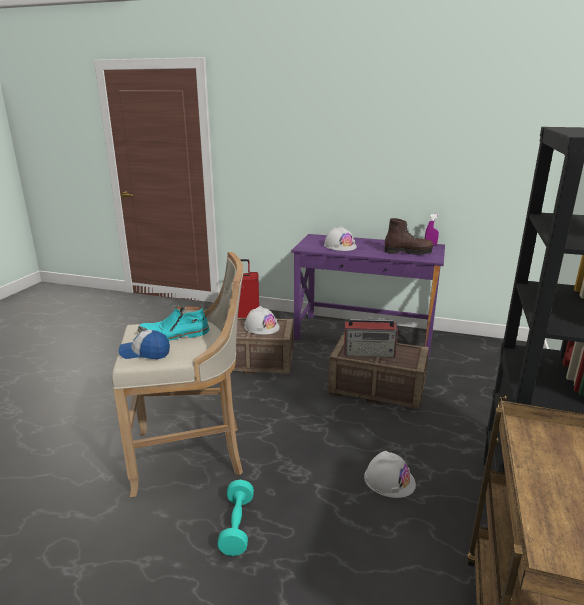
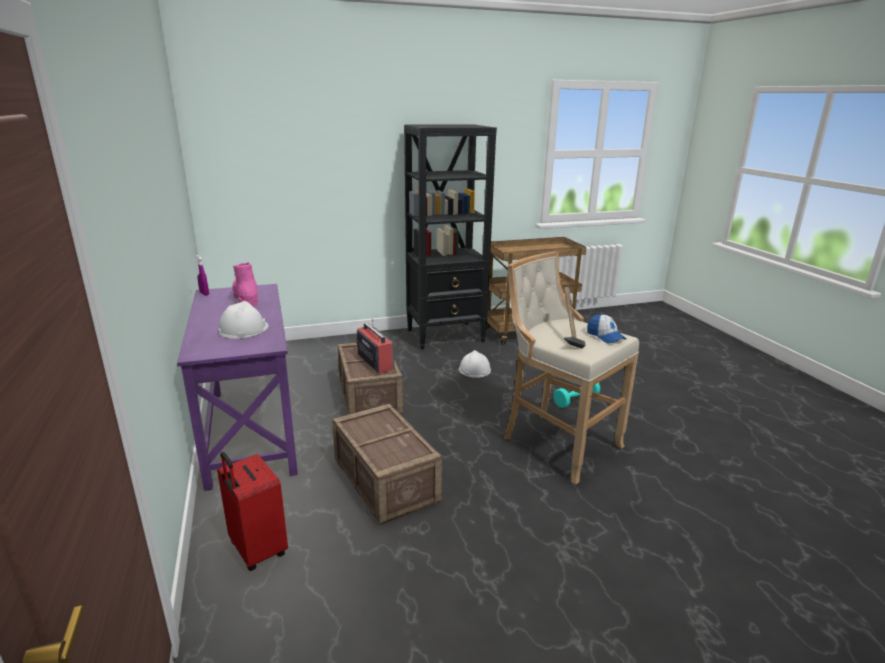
camera: 125 degrees left, 0 degrees up
turquoise boot [138,305,209,341] -> hammer [564,287,586,349]
white hard hat [244,306,280,335] -> none
brown boot [384,218,433,255] -> pink boot [232,262,258,307]

